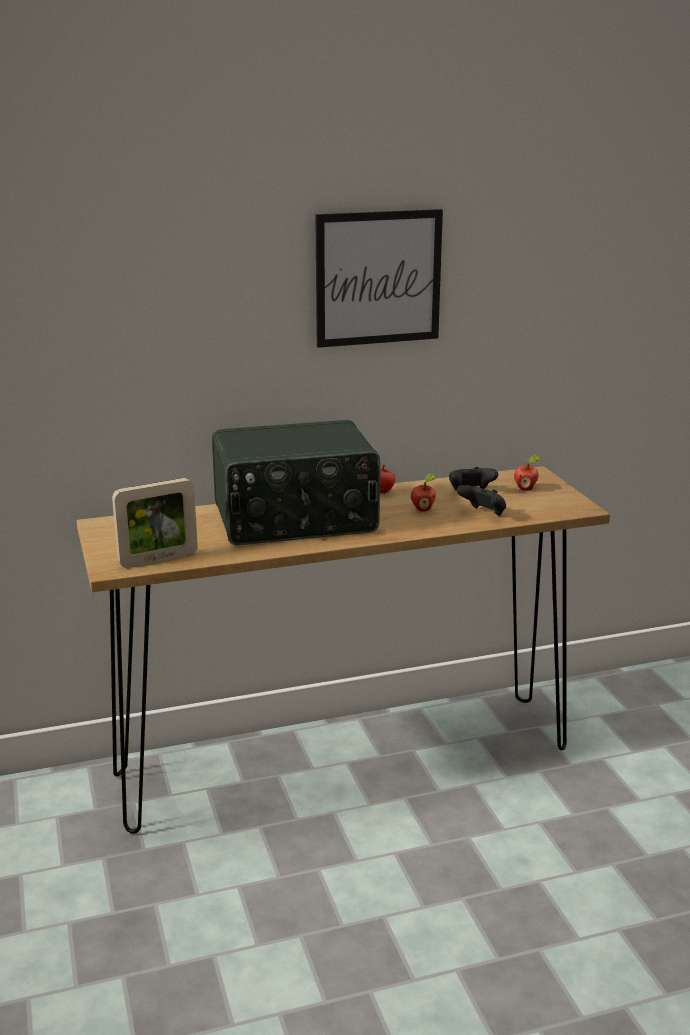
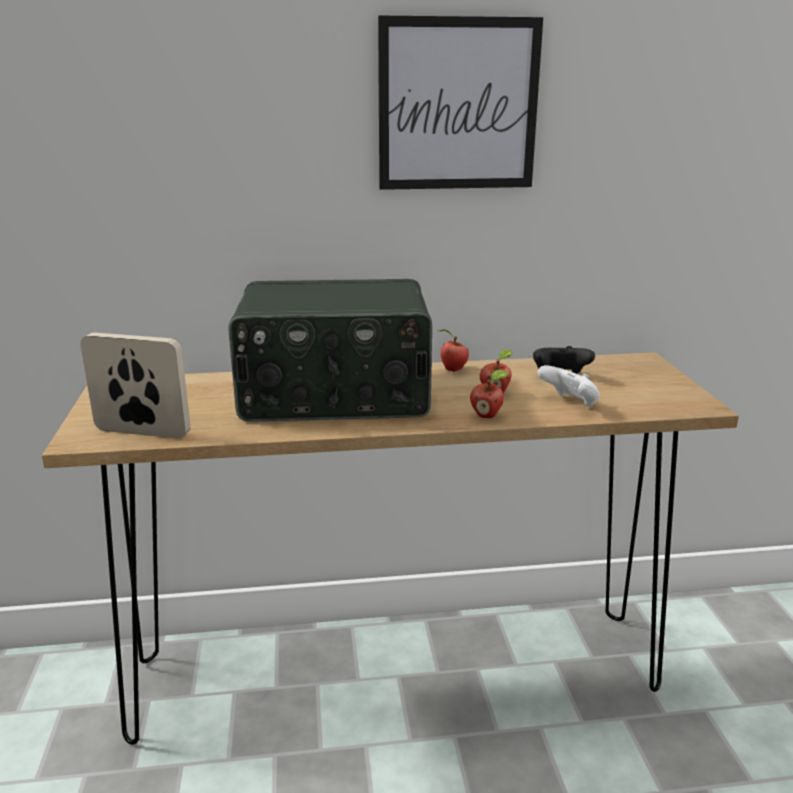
camera: 10 degrees right, 0 degrees up
picture frame [112,478,198,568] -> picture frame turned 150 degrees counterclockwise [80,333,191,439]
black game controller [457,485,506,516] -> white game controller [537,365,600,407]
apple [514,455,540,491] -> apple moved to [470,370,508,418]

